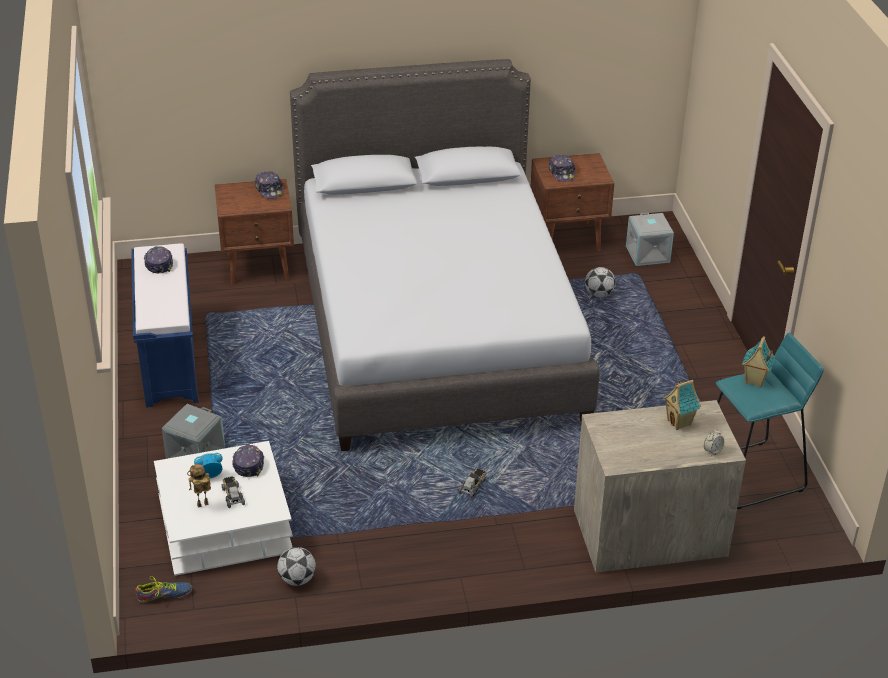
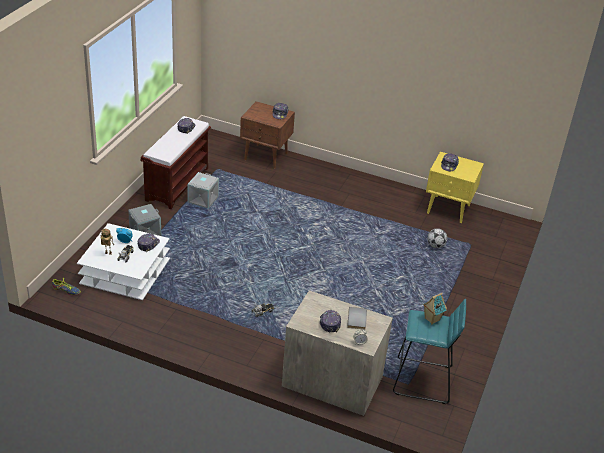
camera: 30 degrees right, 0 degrees up
blue bench [131,243,198,408] -> brown bench [141,116,211,209]
football [277,547,316,586] -> none
grey bed [290,59,600,451] -> none
brown nightstand [531,153,614,251] -> yellow nightstand [426,152,484,223]
grey storage box [626,213,674,266] -> grey storage box moved to [187,172,219,209]
toy house [663,378,701,430] -> grey book [347,307,367,330]
none -> cap [320,310,341,333]

